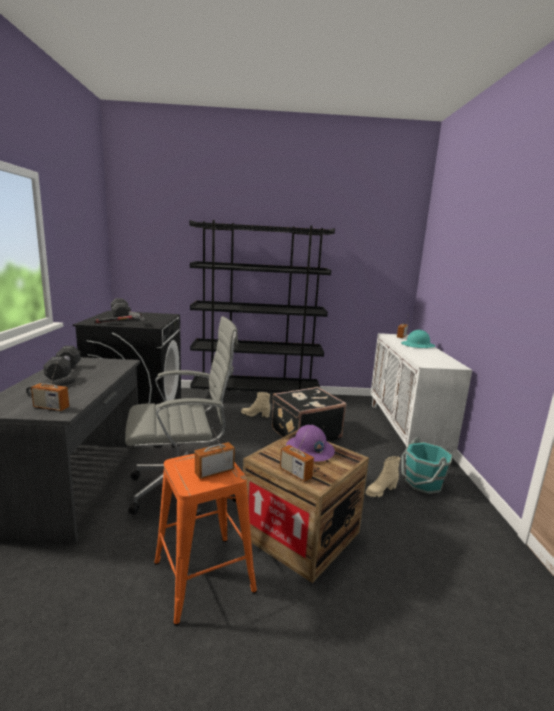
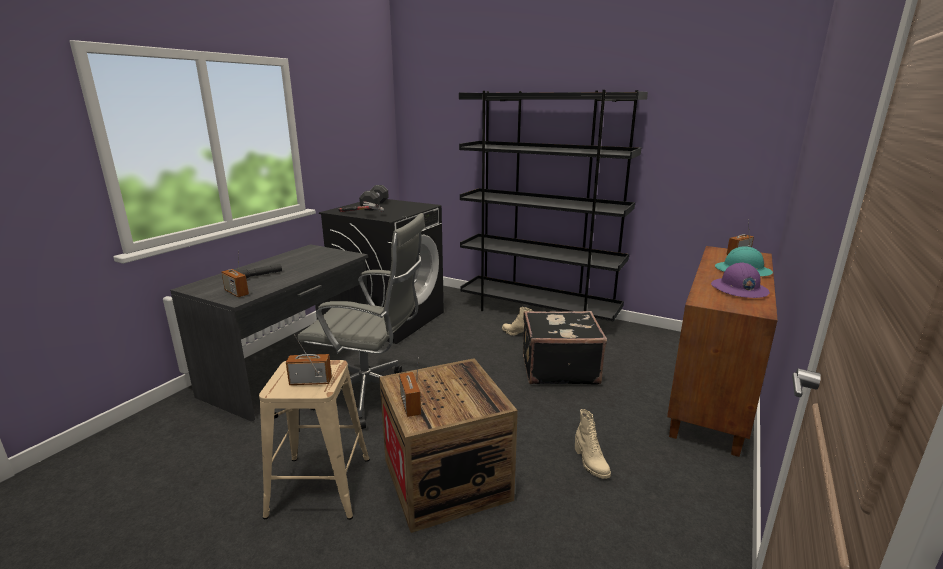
camera: 30 degrees right, 5 degrees up
black dumbbell [43,346,81,381] -> none
orange stool [154,454,257,626] -> beige stool [259,360,370,520]
purple hard hat [286,425,335,462] -> purple hard hat moved to [711,262,770,298]
beige boot [366,456,401,497] -> beige boot turned 105 degrees counterclockwise [575,409,611,479]
white cabinet [371,333,472,460] -> brown cabinet [667,246,778,457]
turquoise bucket [402,437,453,494] -> none

